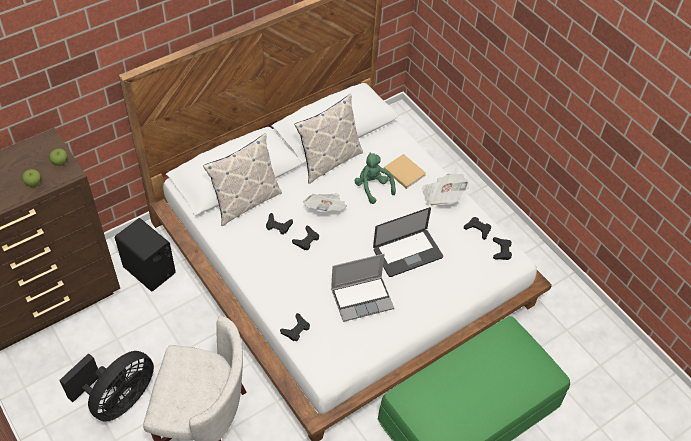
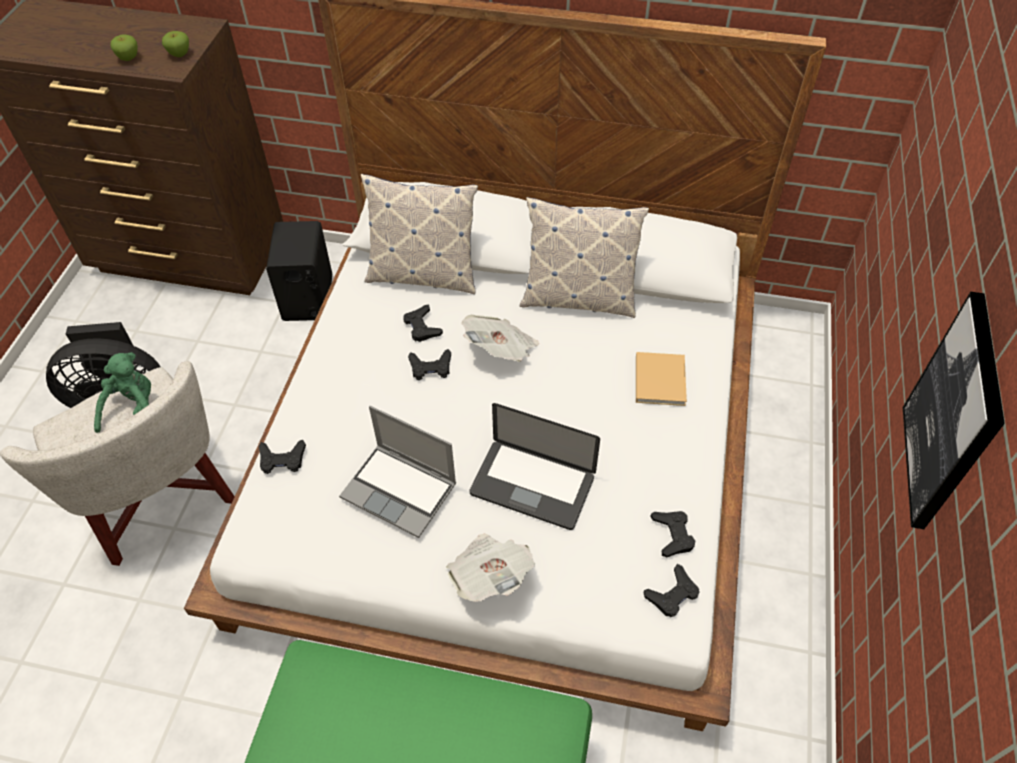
camera: 50 degrees right, 0 degrees up
green plush toy [354,153,396,204] -> green plush toy moved to [94,352,151,433]
newspaper [422,174,469,206] -> newspaper moved to [446,533,535,602]
none -> picture [903,292,1005,529]

